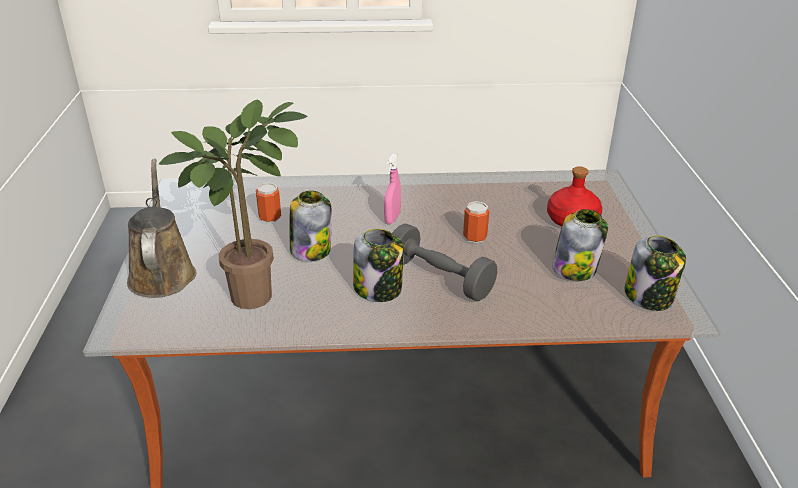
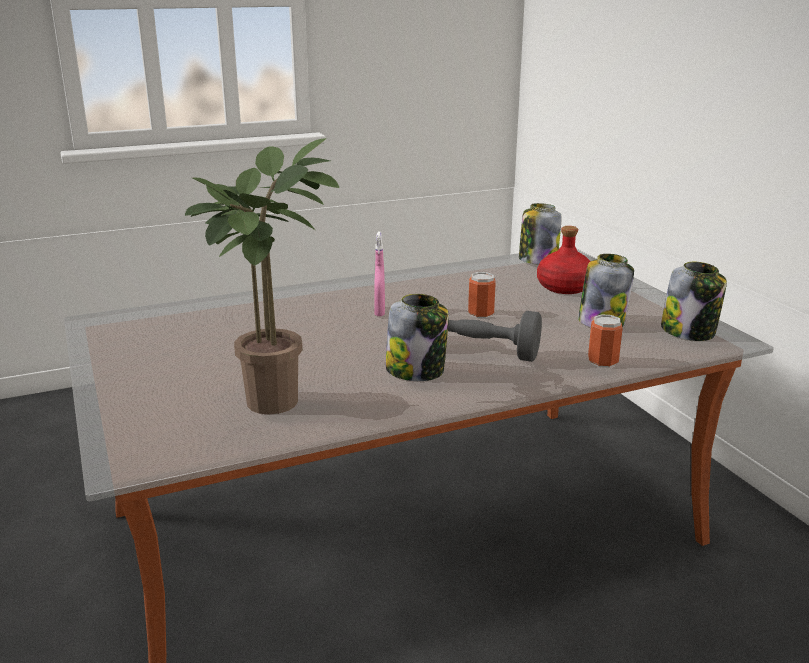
camera: 20 degrees left, 10 degrees down
brown watering can [127,159,196,298] -> none
can [256,182,281,223] -> can moved to [588,314,623,368]
jar [290,191,332,261] -> jar moved to [519,203,562,265]

